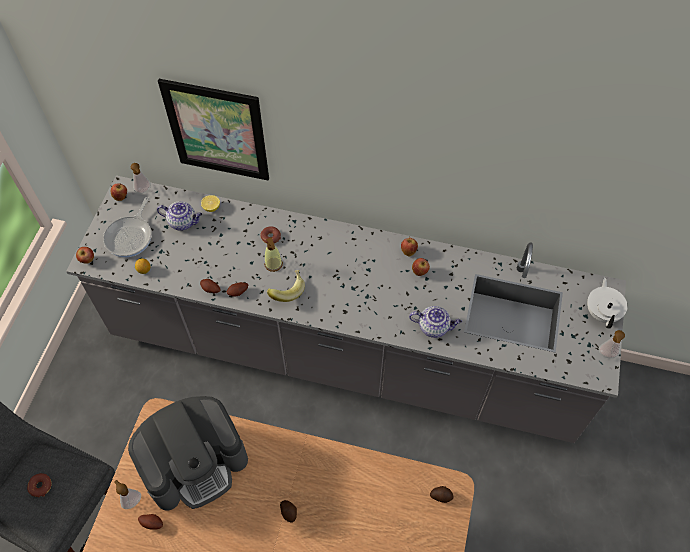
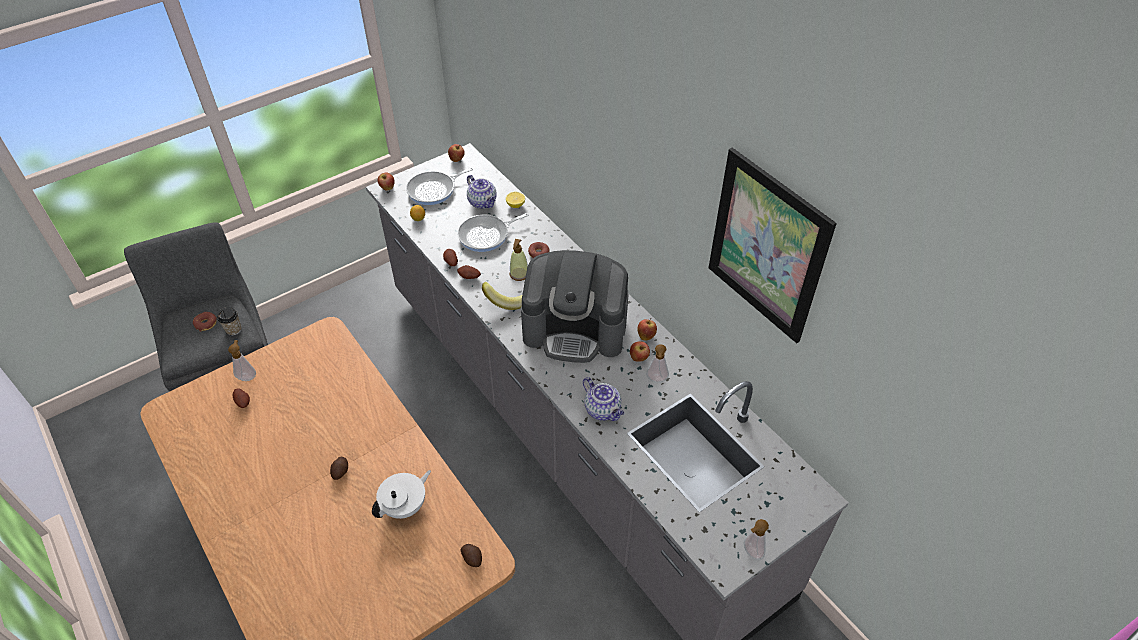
camera: 40 degrees right, 10 degrees down
coffee machine [128,396,248,511] -> coffee machine moved to [521,250,628,363]
soap dispenser [130,163,151,194] -> soap dispenser moved to [646,344,669,383]
picture [158,79,269,180] -> picture moved to [708,148,837,343]
white teapot [587,277,628,328] -> white teapot moved to [372,470,431,519]
none -> cup [217,307,242,336]
none -> frying pan [457,213,529,252]

